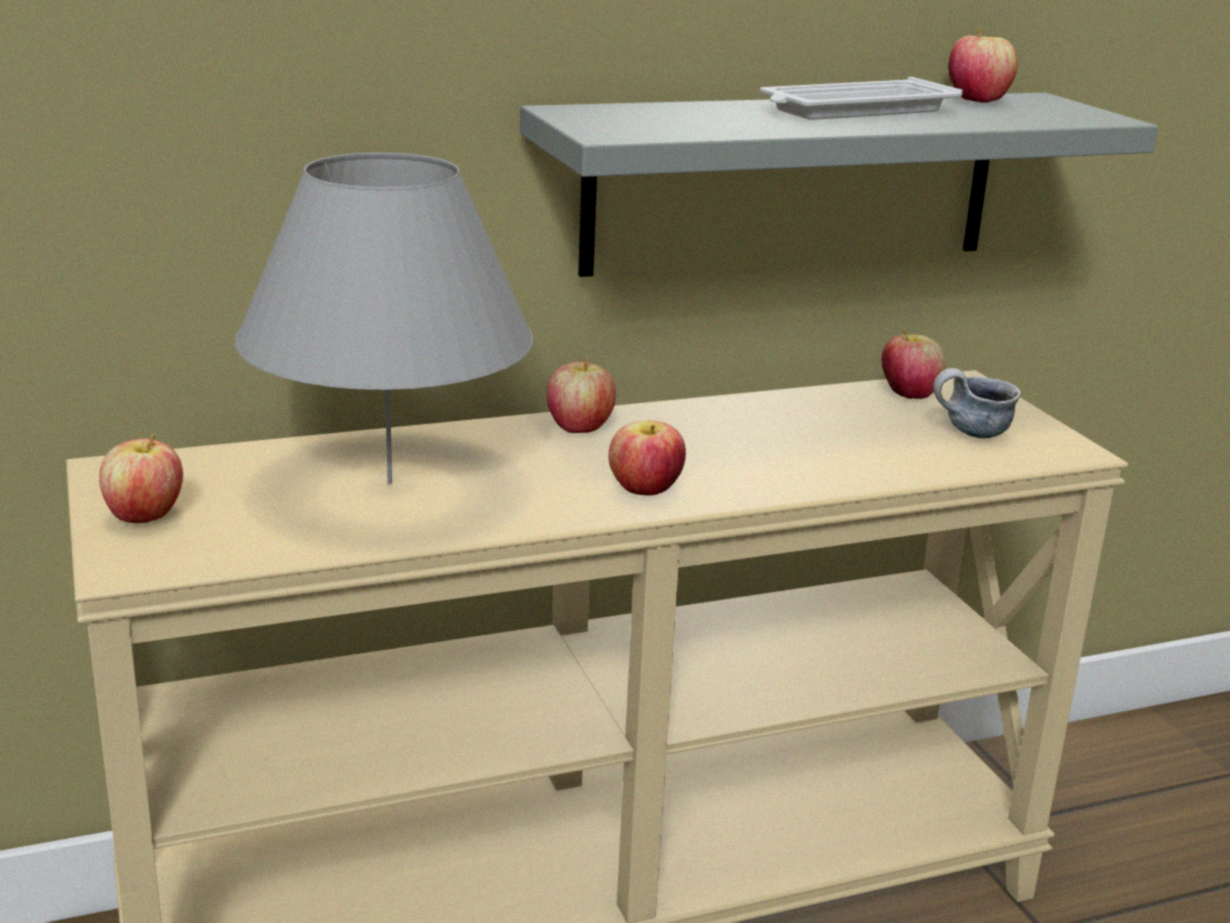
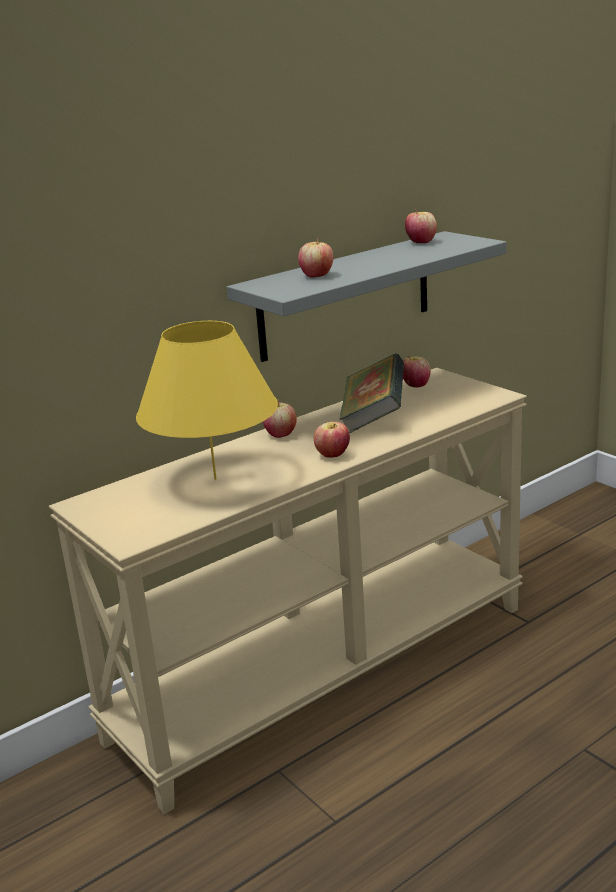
camera: 15 degrees left, 0 degrees up
apple [99,434,183,523] -> apple moved to [298,238,334,278]
grey table lamp [235,152,533,484] -> yellow table lamp [136,321,278,480]
white tray [760,77,963,120] -> none
mug [933,368,1021,438] -> none
none -> book [339,354,404,433]

